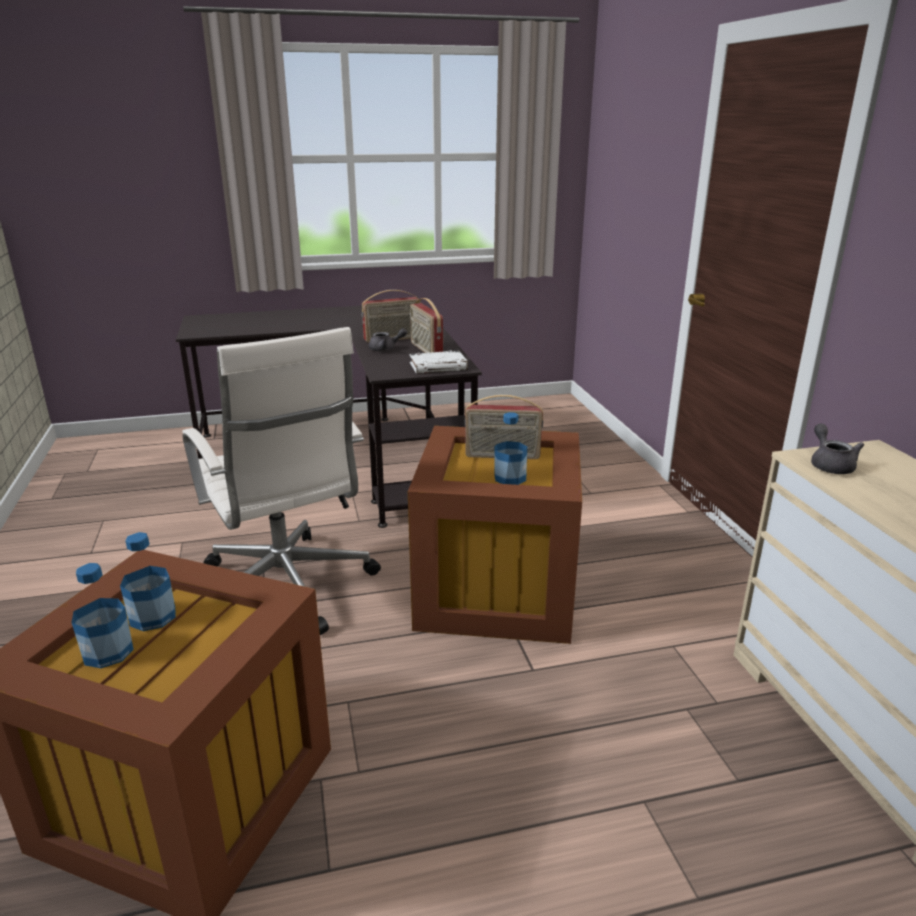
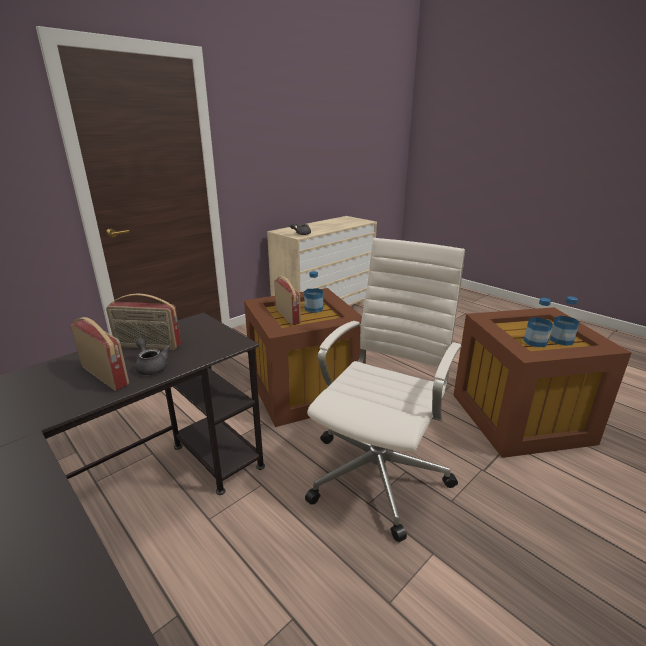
camera: 120 degrees left, 0 degrees up
radio [410,298,443,353] -> radio turned 60 degrees clockwise [106,294,181,350]
white book [410,350,468,374] -> none

